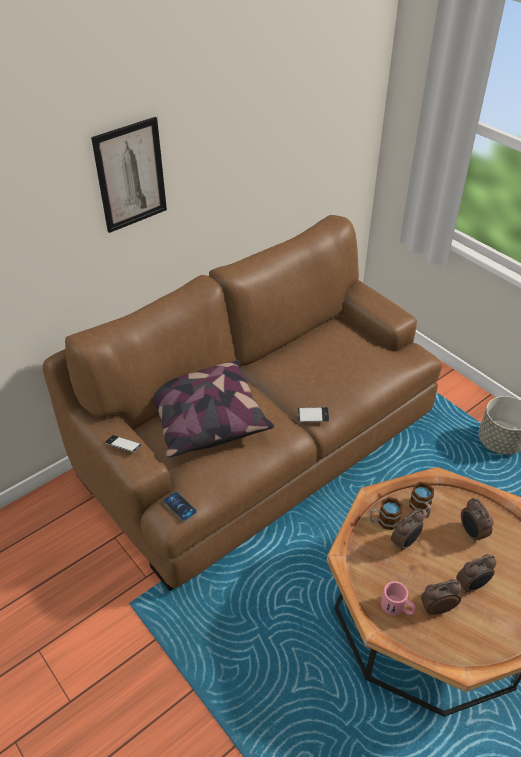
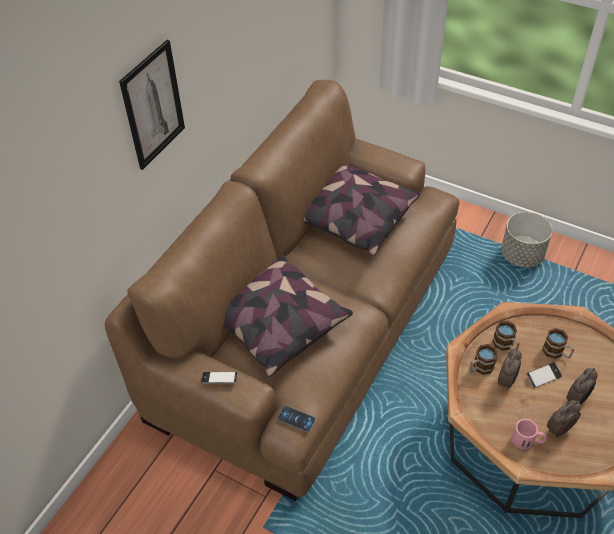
camera: 20 degrees left, 5 degrees up
phone [297,407,329,422] -> phone moved to [527,362,562,388]
alarm clock [461,498,493,543] -> mug [542,328,574,359]
none -> pillow [304,166,420,256]

